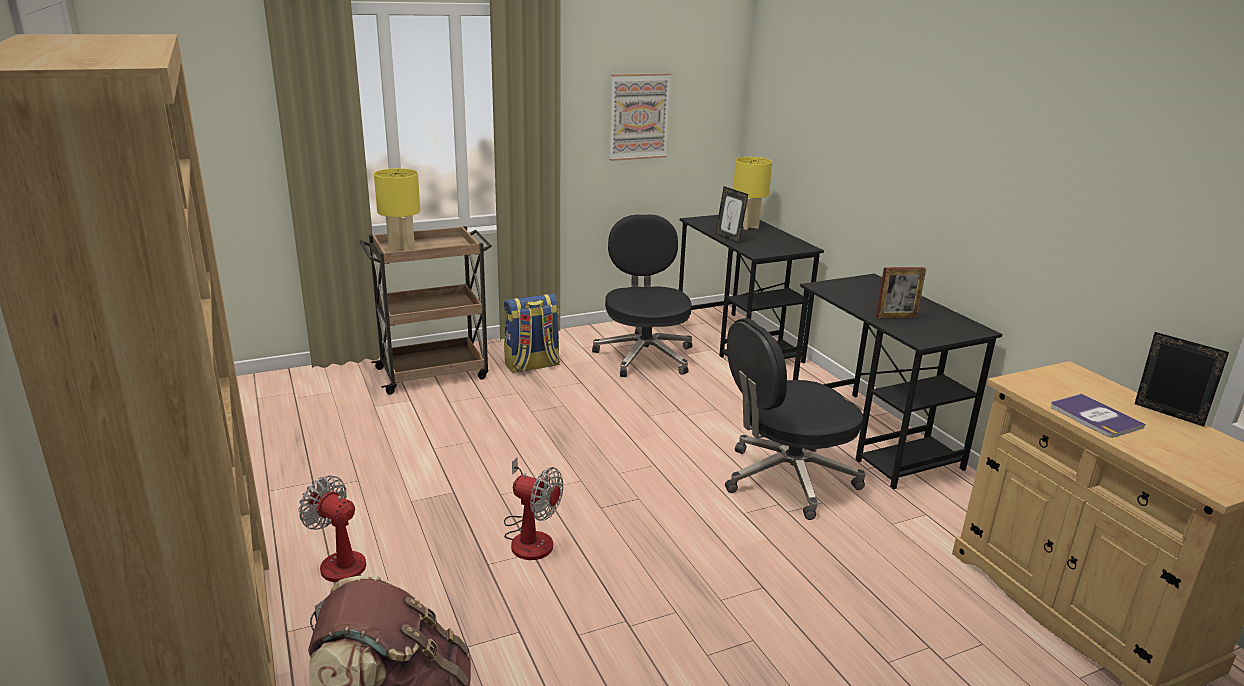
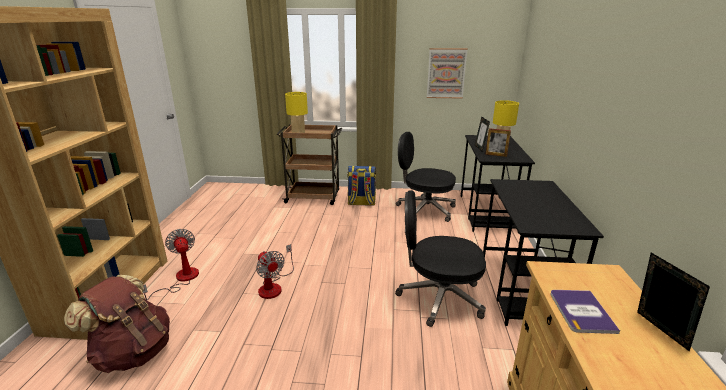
camera: 30 degrees right, 0 degrees up
black office chair [592,214,692,377] -> black office chair turned 90 degrees counterclockwise [396,132,456,222]
picture frame [876,267,926,319] -> picture frame moved to [486,128,511,157]

